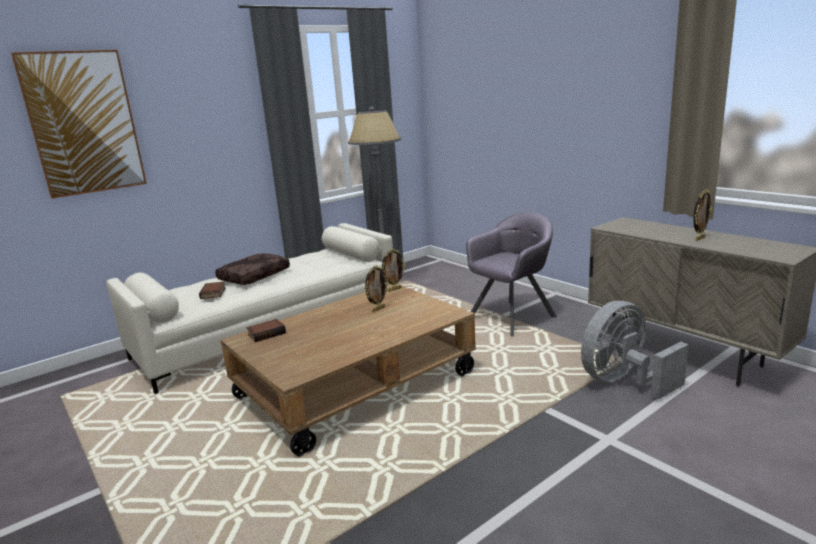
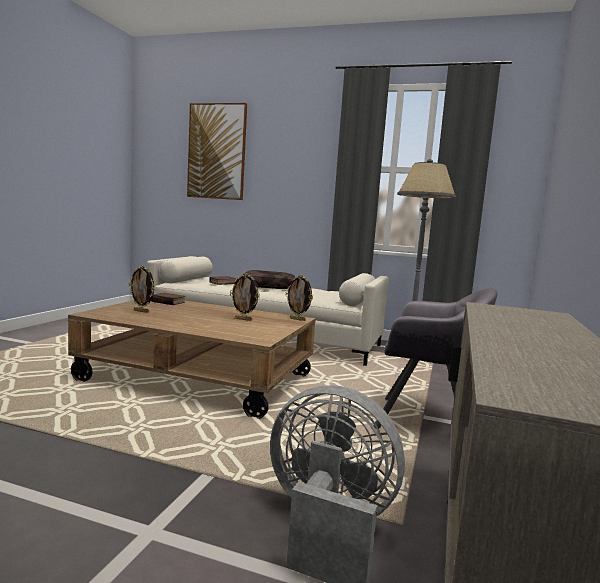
camera: 55 degrees right, 10 degrees down
picture frame [693,189,712,241] -> picture frame moved to [129,265,155,313]

